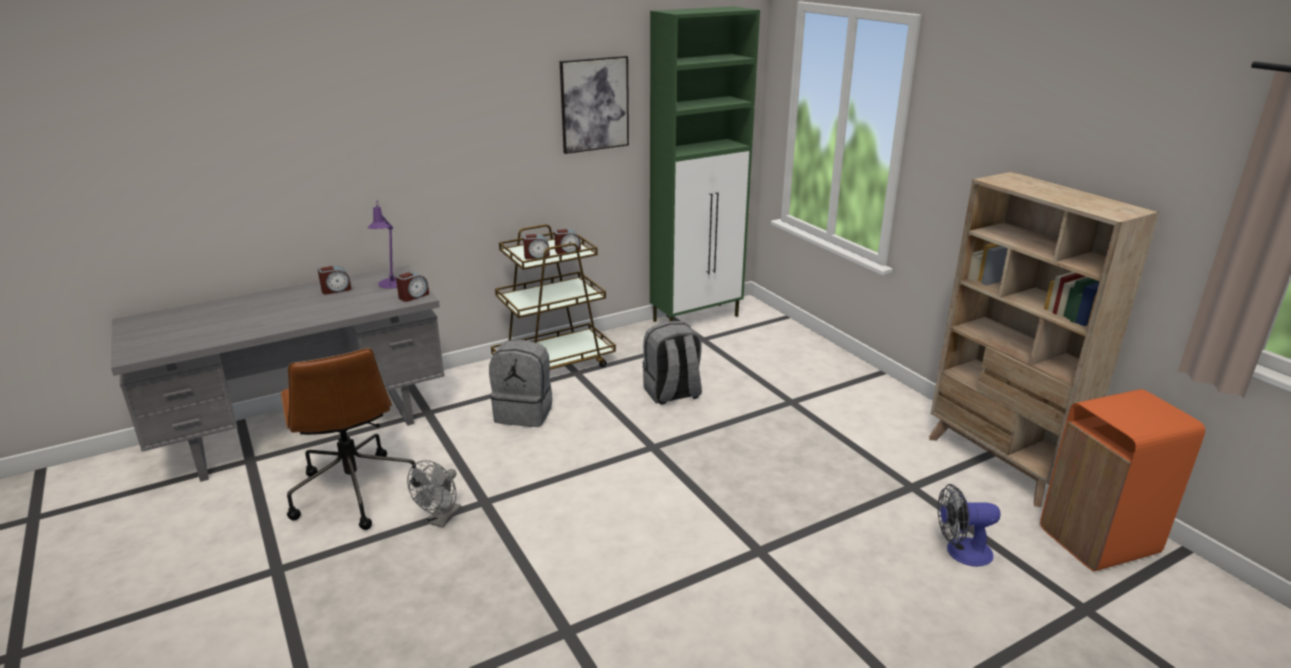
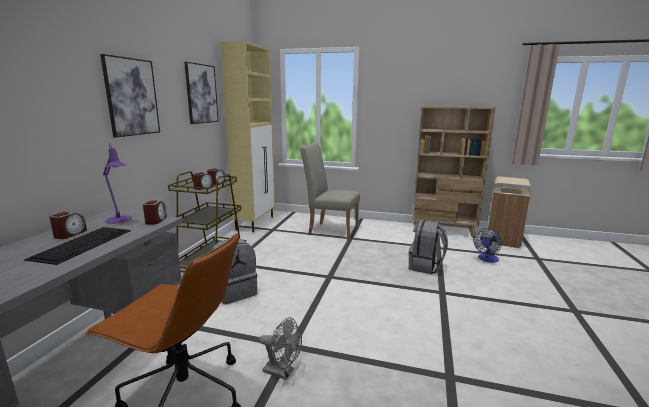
camera: 45 degrees left, 10 degrees down
grey fan [407,460,461,528] -> grey fan turned 45 degrees counterclockwise [259,317,302,380]
grey backpack [642,321,702,405] -> grey backpack moved to [409,220,448,274]
green cabinet [650,7,760,322] -> beige cabinet [220,41,275,232]
orange trash can [1040,389,1205,571] -> beige trash can [488,176,531,248]
none -> keyboard [24,227,131,265]
none -> picture [100,54,160,137]
none -> beige chair [300,143,360,240]

